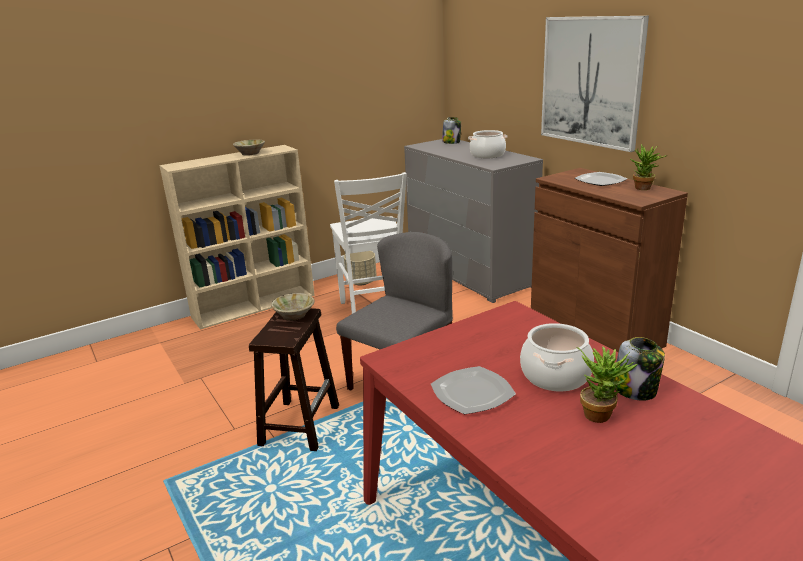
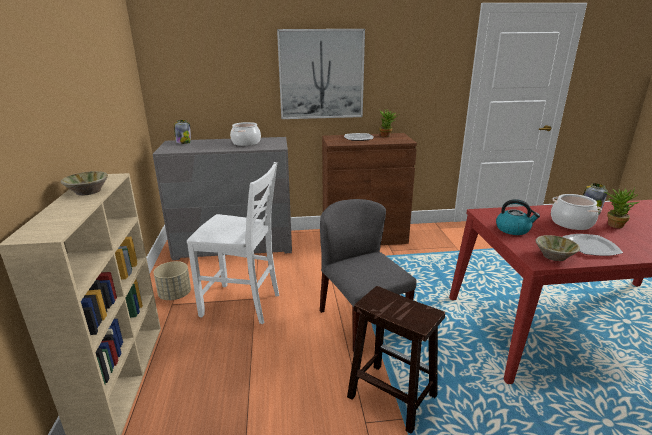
camera: 65 degrees left, 0 degrees up
beige bowl [271,293,315,321] -> beige bowl moved to [535,235,580,261]
none -> kettle [496,199,540,235]

